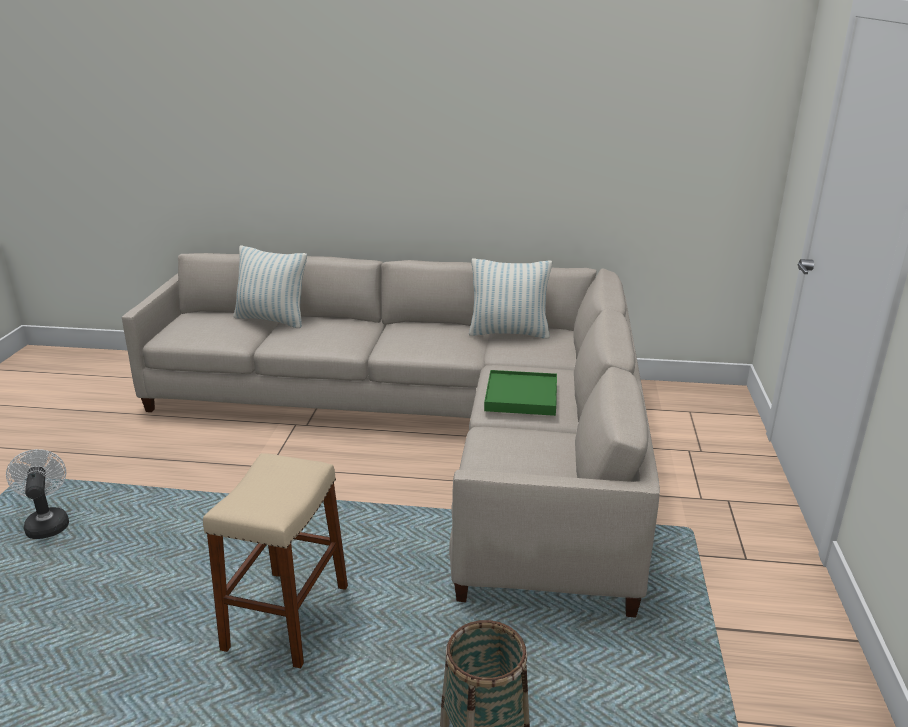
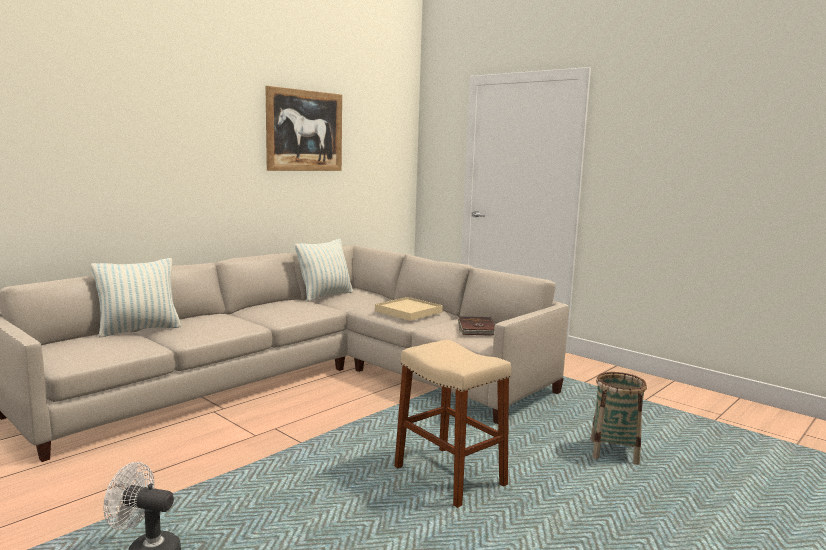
camera: 55 degrees left, 15 degrees down
green tray [484,370,557,416] -> beige tray [375,297,443,321]
none -> picture [266,86,342,171]
none -> brown book [458,316,495,336]

